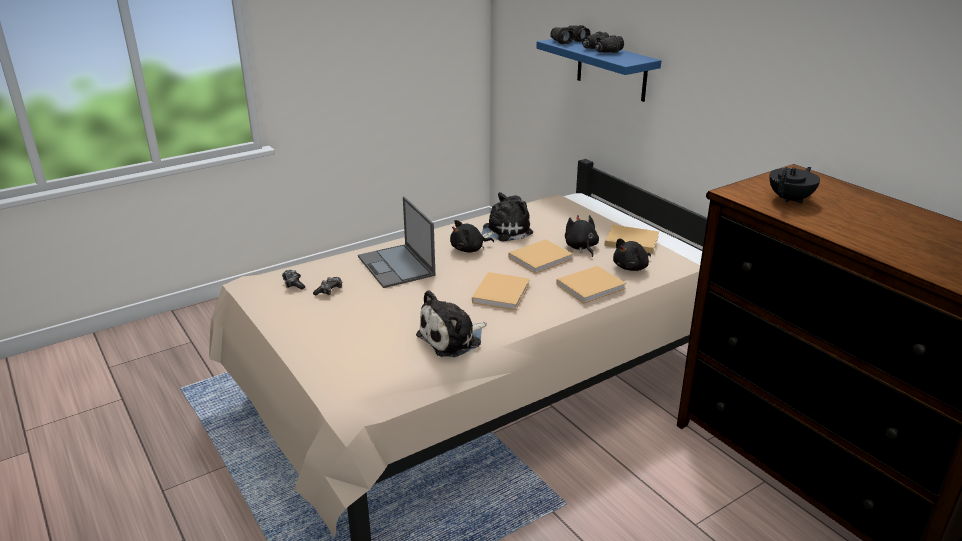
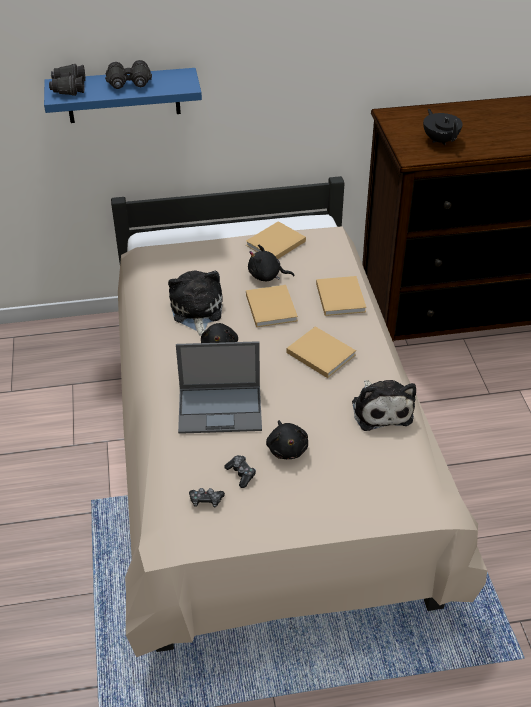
camera: 65 degrees left, 15 degrees up
black plush toy [613,238,651,271] -> black plush toy moved to [266,420,308,459]

